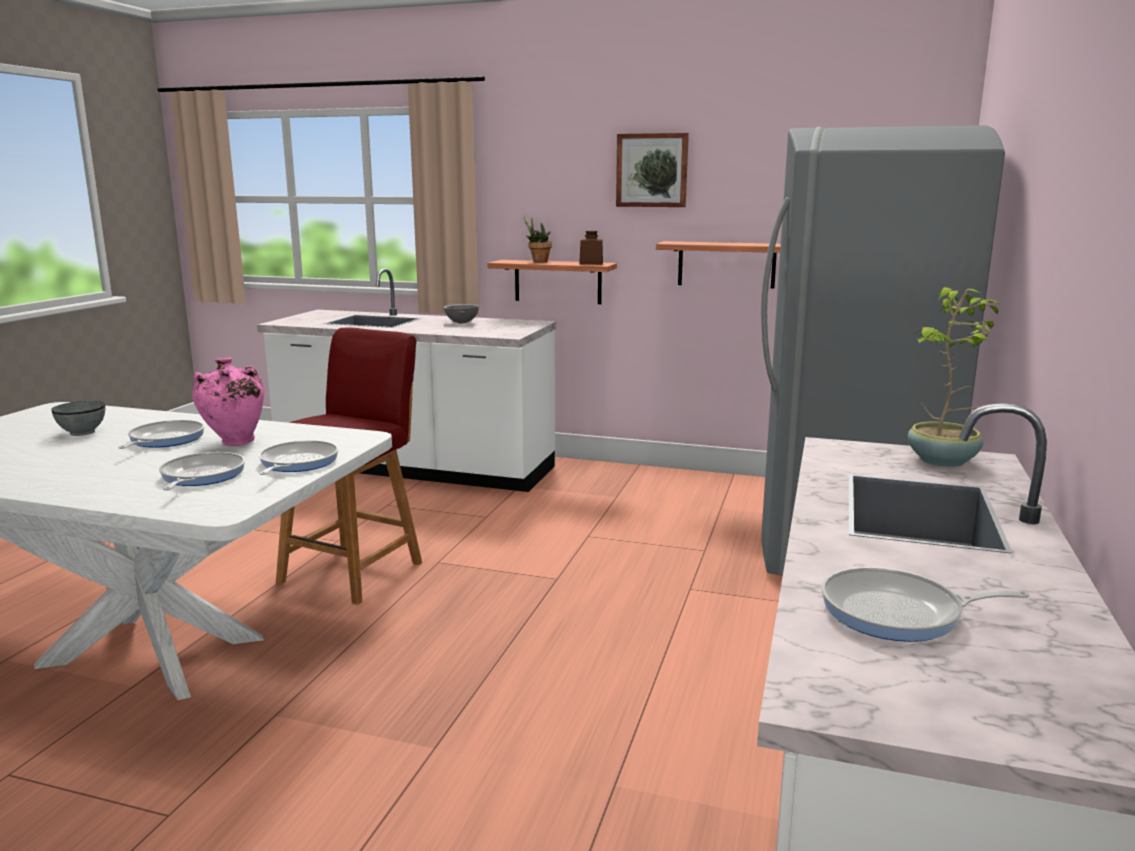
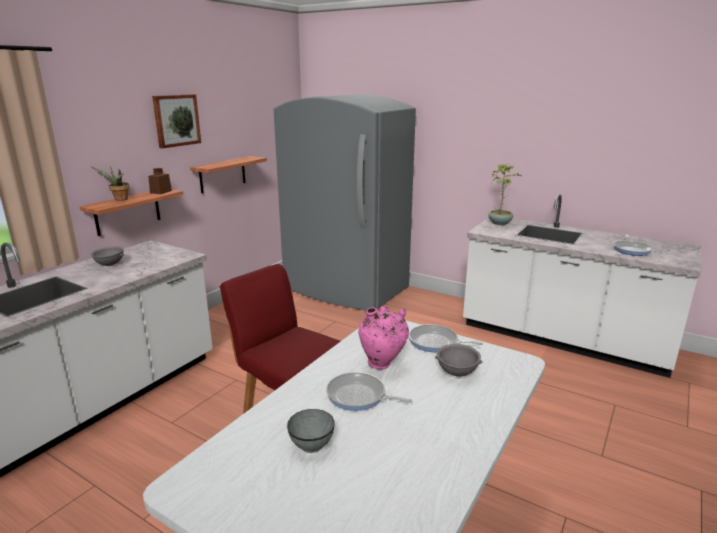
camera: 75 degrees left, 5 degrees up
frying pan [159,452,245,490] -> grey bowl [435,344,483,377]

